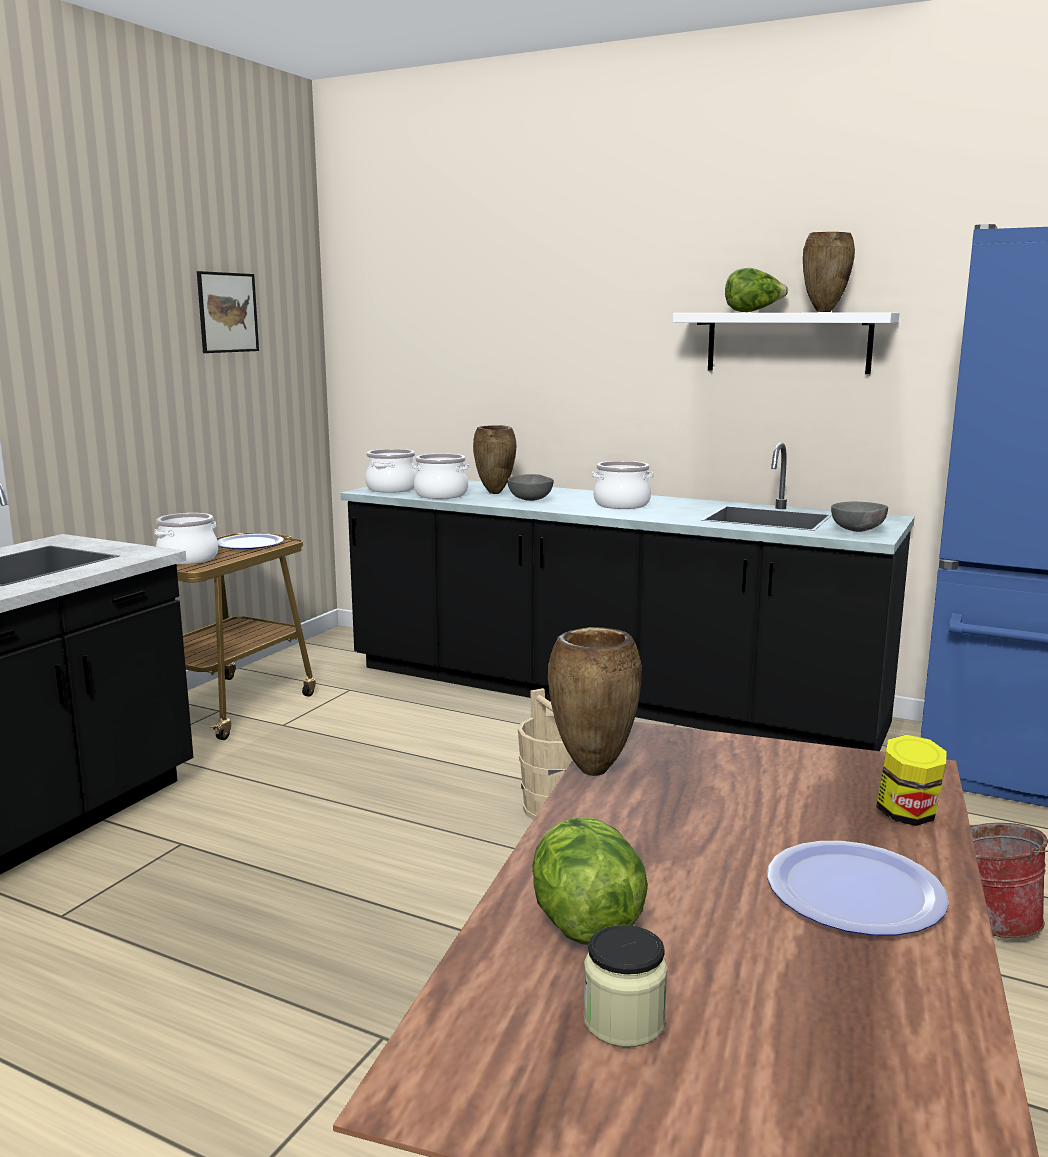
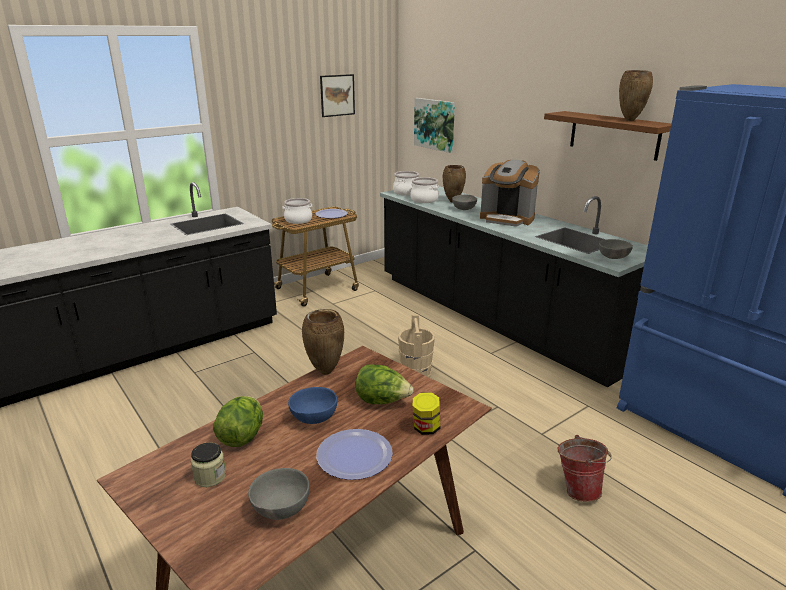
camera: 25 degrees right, 10 degrees up
cooking pot [592,461,653,509] -> coffee machine [480,159,540,227]
white shelf [673,312,899,374] -> brown shelf [544,111,671,161]
lettuce [725,268,788,312] -> lettuce moved to [356,364,414,404]
none -> grey bowl [248,468,310,520]
none -> blue bowl [288,387,337,424]
none -> picture [414,98,455,153]

